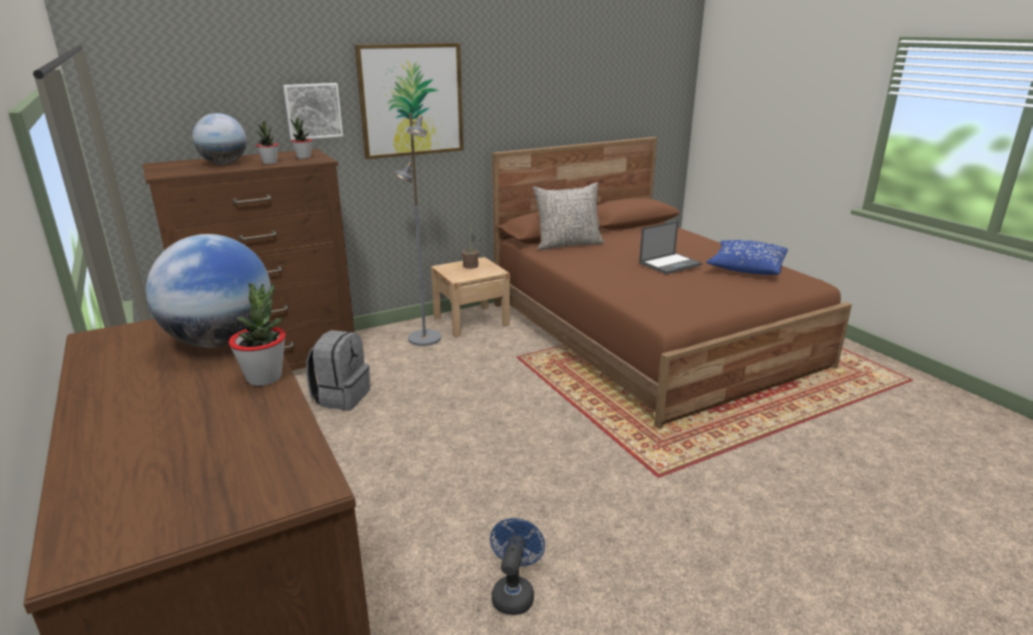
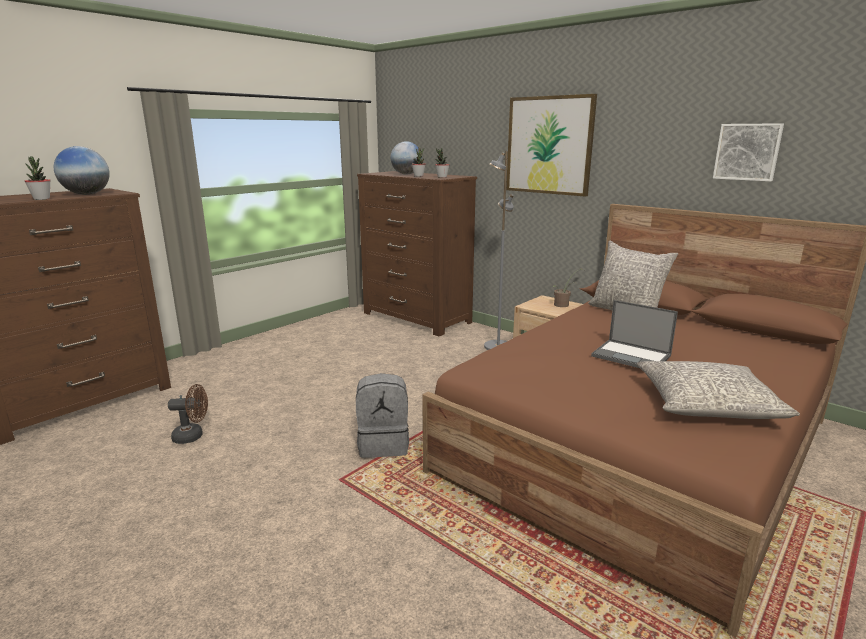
camera: 70 degrees right, 5 degrees down
picture [283,83,343,140] -> picture moved to [713,123,784,182]
grey backpack [306,330,370,410] -> grey backpack moved to [356,373,409,458]
blue fan [490,518,545,615] -> brown fan [168,384,208,444]
blue pillow [706,240,788,275] -> grey pillow [637,361,800,419]

